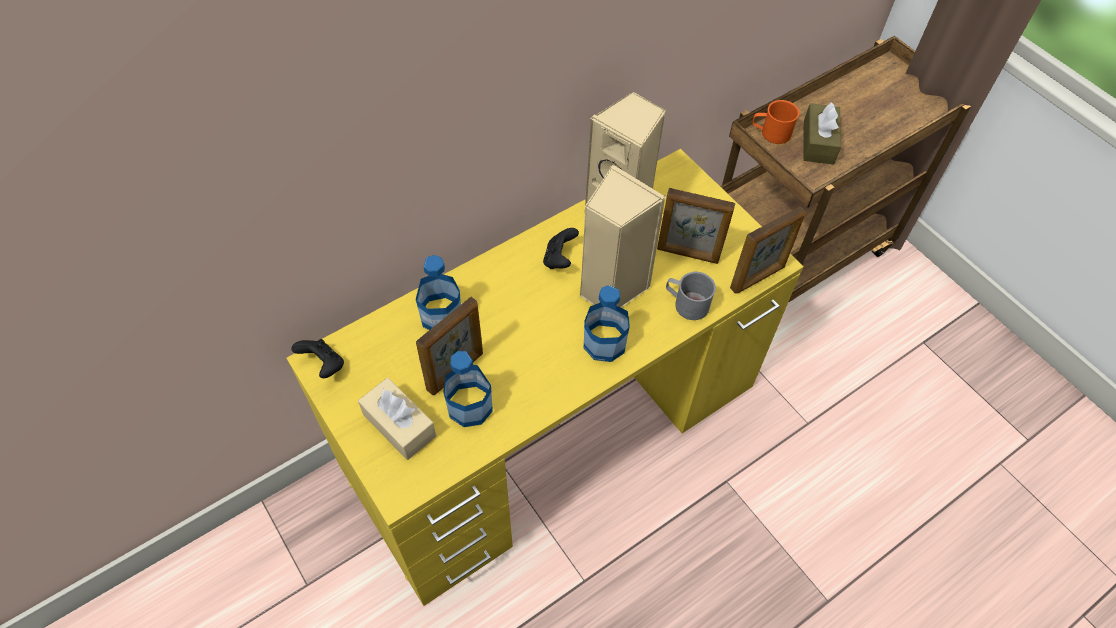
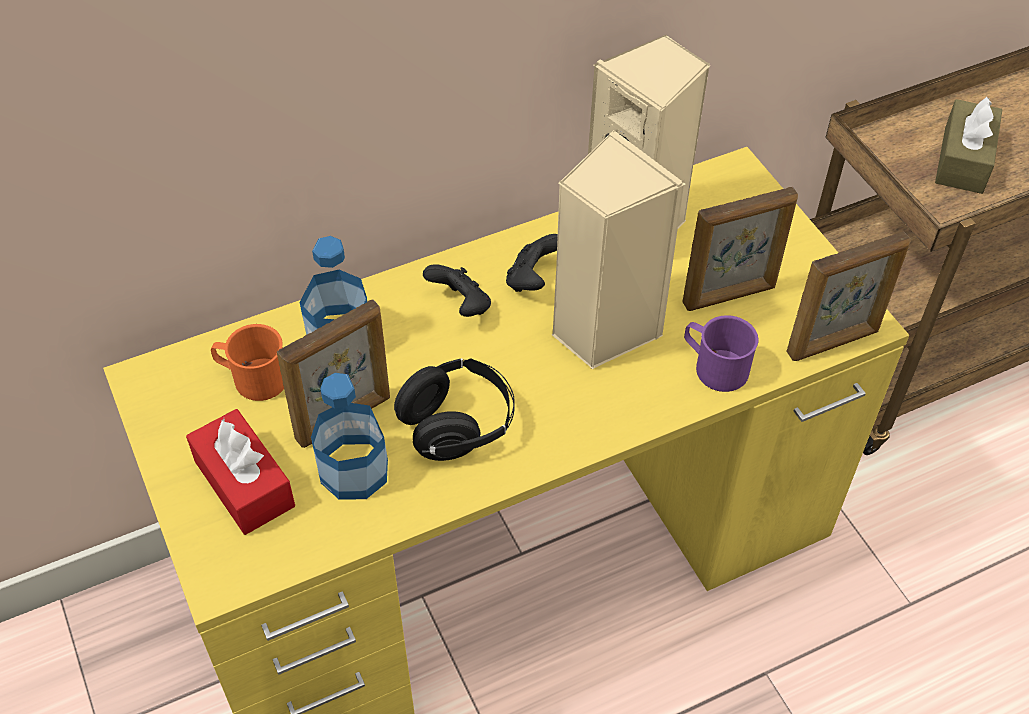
camera: 10 degrees right, 5 degrees down
black game controller [291,339,344,378] -> black game controller moved to [423,264,491,317]
beige tissue box [358,378,436,460] -> red tissue box [186,409,295,535]
bottle [584,285,630,362] -> none
picture frame [657,188,735,264] -> picture frame turned 45 degrees counterclockwise [682,187,798,311]
grey mug [666,272,716,320] -> purple mug [684,315,758,392]
orange mug [753,100,799,144] -> orange mug moved to [211,324,284,401]
none -> black headphones [394,358,515,461]

